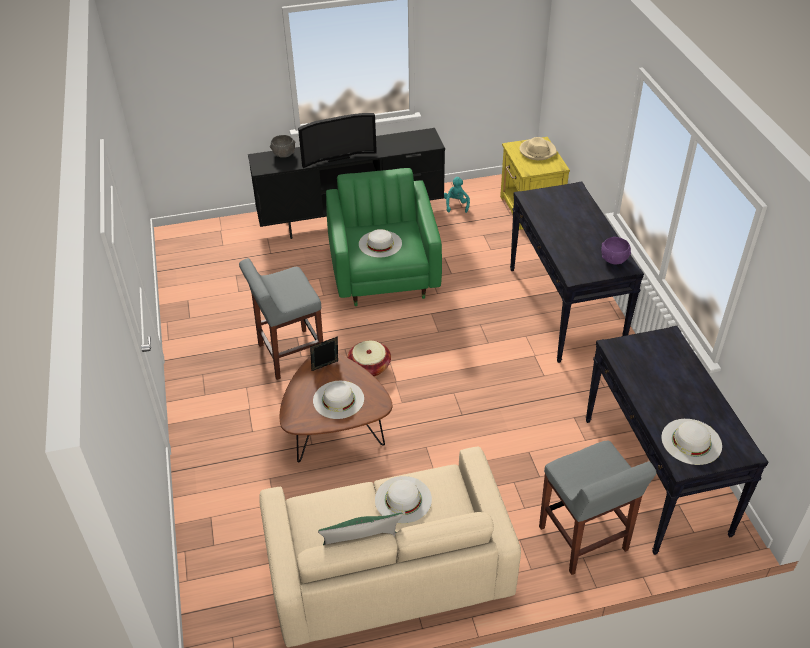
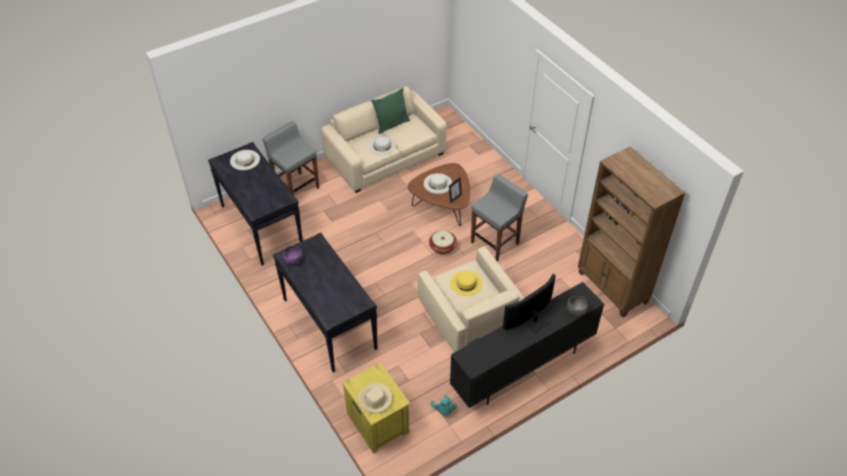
camera: 160 degrees right, 5 degrees up
green armchair [326,168,442,306] -> beige armchair [418,246,524,352]
white hat [359,229,402,258] -> yellow hat [450,271,483,296]
none -> brown bookcase [578,147,685,317]

